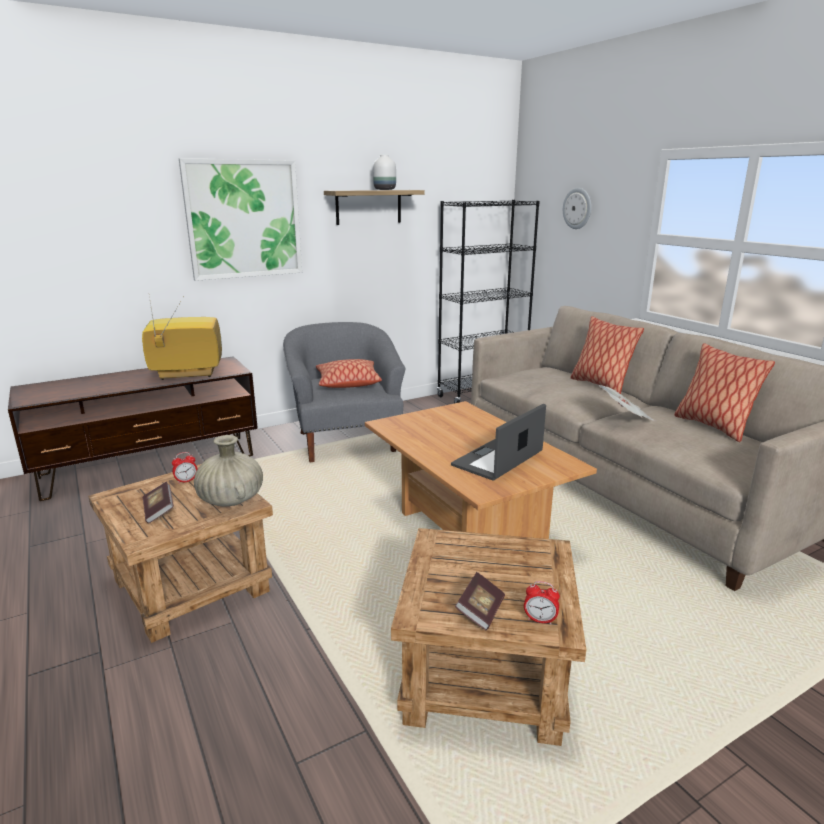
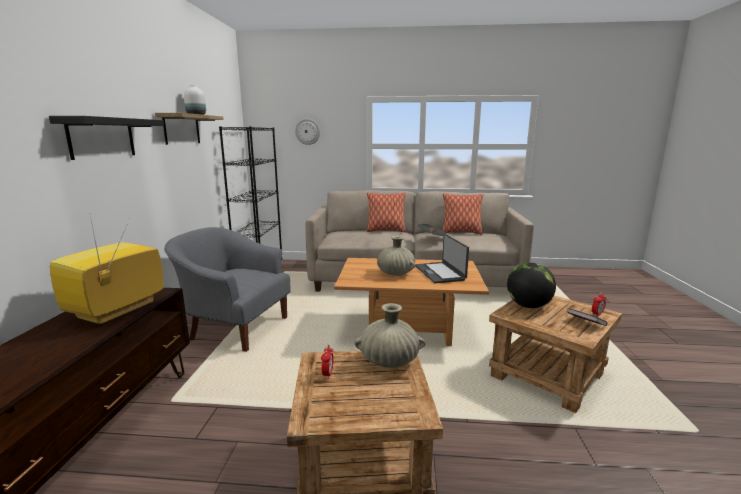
camera: 55 degrees left, 5 degrees down
book [143,481,174,524] -> none
picture [179,158,302,281] -> black shelf [49,116,164,160]
pillow [316,359,382,388] -> none
none -> beige vase [377,236,415,276]
none -> globe [507,263,556,308]

